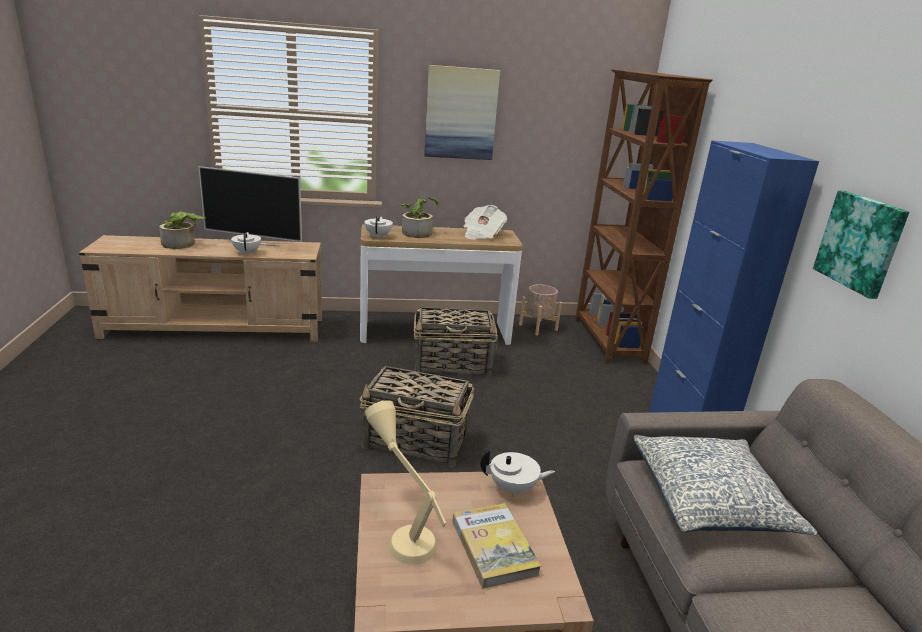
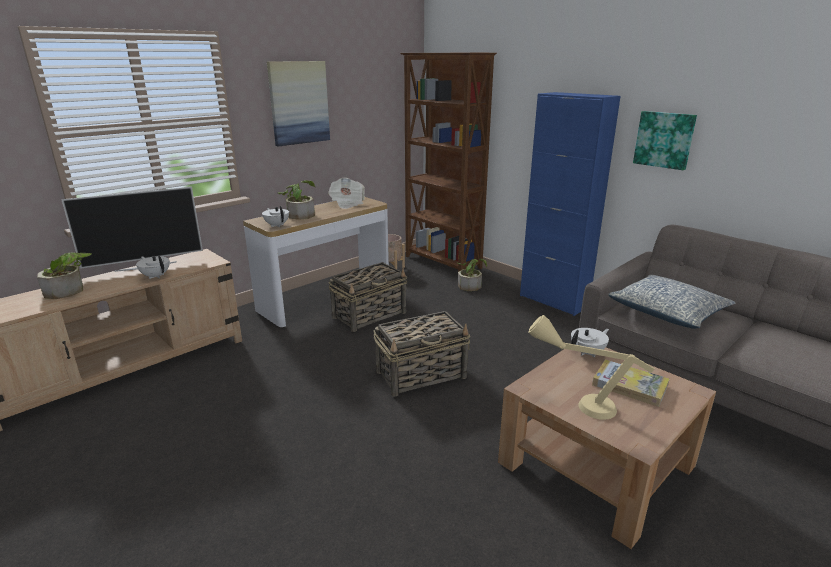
camera: 35 degrees left, 0 degrees up
none -> potted plant [458,259,487,291]

